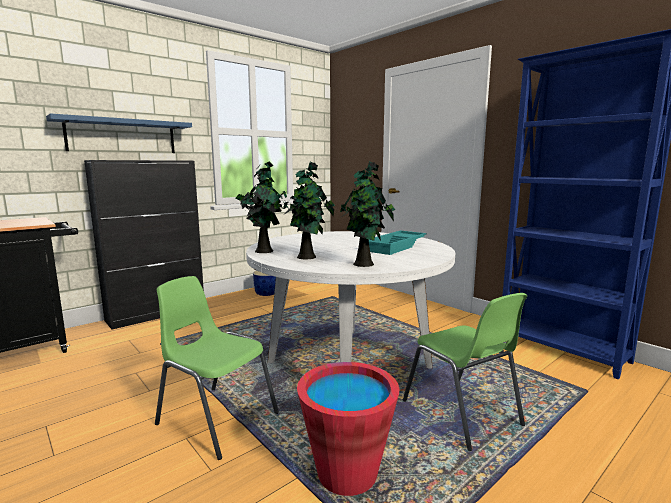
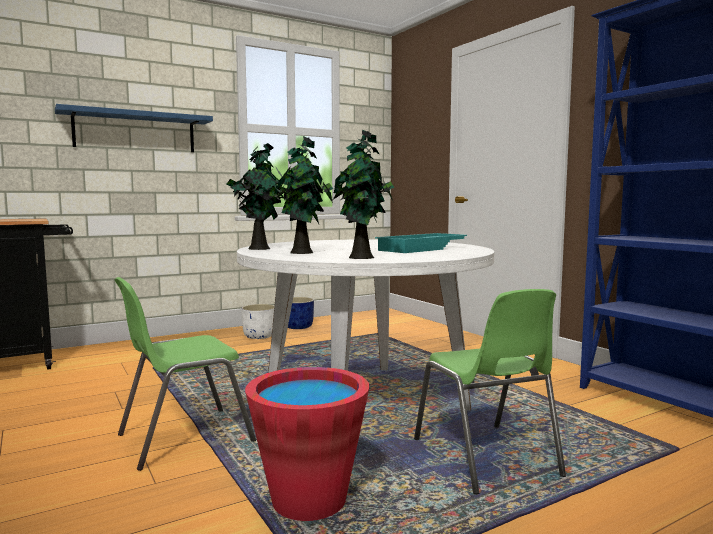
camera: 10 degrees right, 5 degrees down
black cabinet [84,160,204,329] -> none
green chair [155,276,279,460] -> green chair turned 75 degrees counterclockwise [114,277,256,471]
none -> white planter [241,304,274,339]

